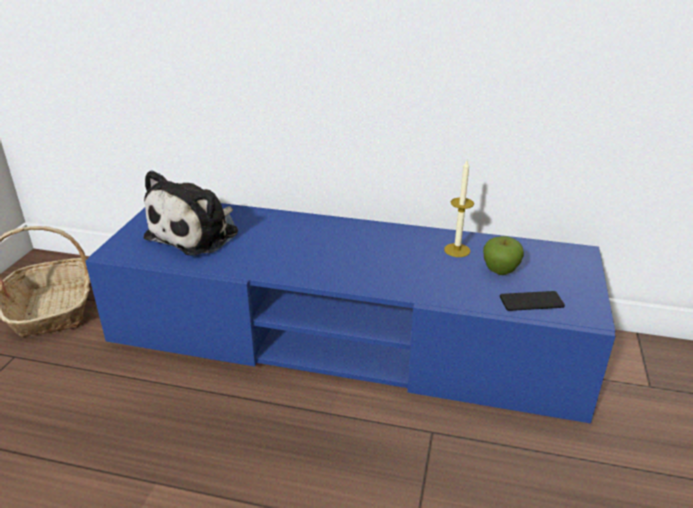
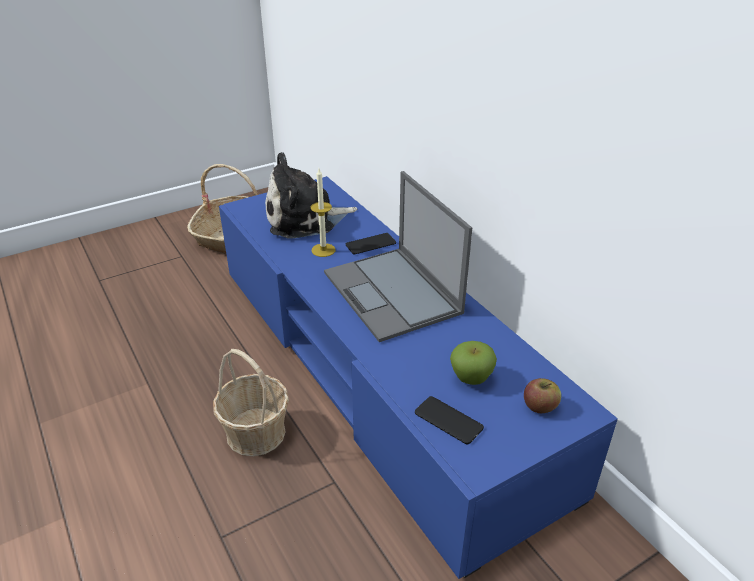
camera: 45 degrees right, 5 degrees up
candle [444,160,474,257] -> candle moved to [310,169,336,257]
none -> basket [213,349,289,457]
none -> laptop [324,171,472,342]
none -> phone [346,233,396,255]
none -> apple [524,378,561,413]

